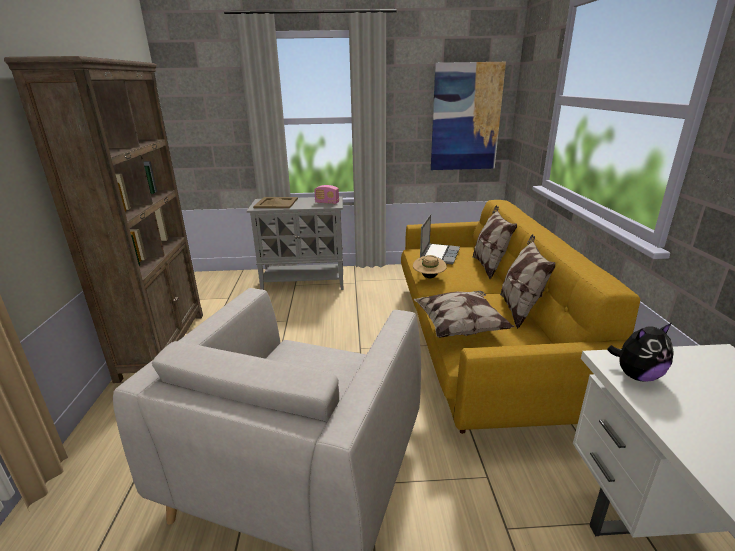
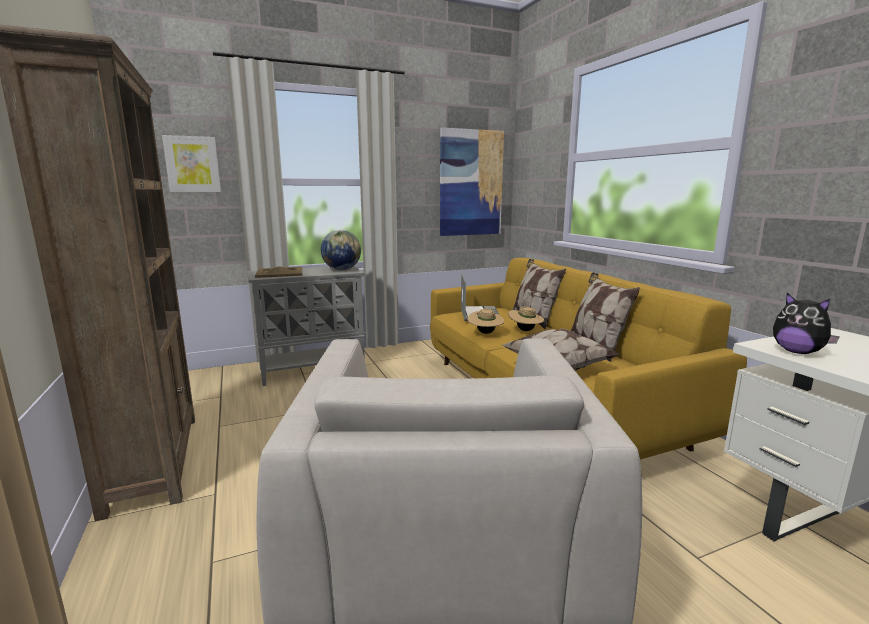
camera: 20 degrees left, 10 degrees down
radio [314,185,339,204] -> globe [321,230,361,270]
plush toy [607,323,674,381] -> plush toy turned 90 degrees clockwise [773,293,840,354]
none -> picture [162,135,221,192]
none -> beige hat [508,307,544,331]

